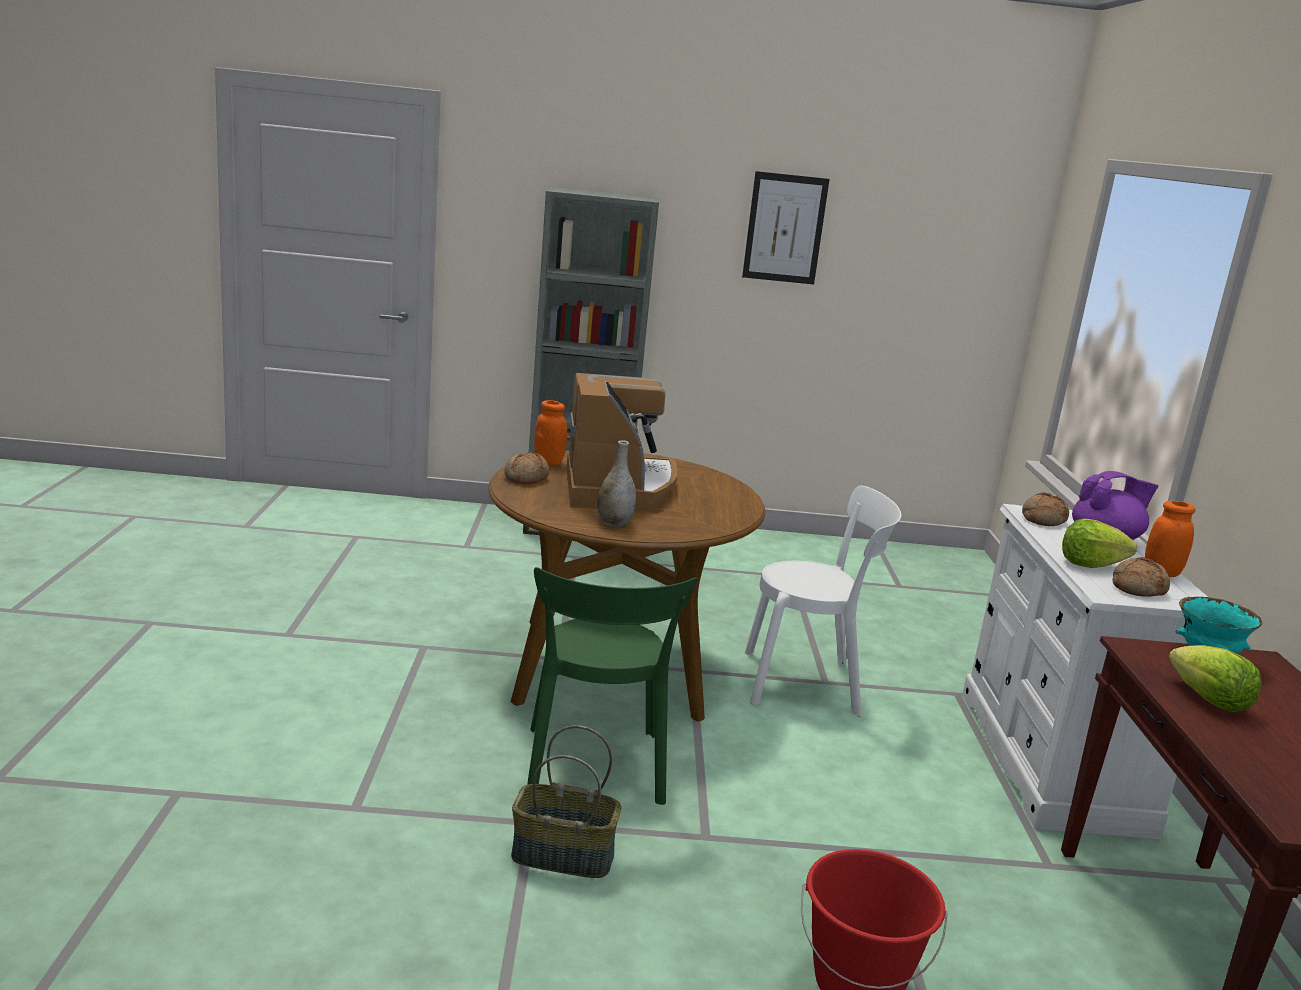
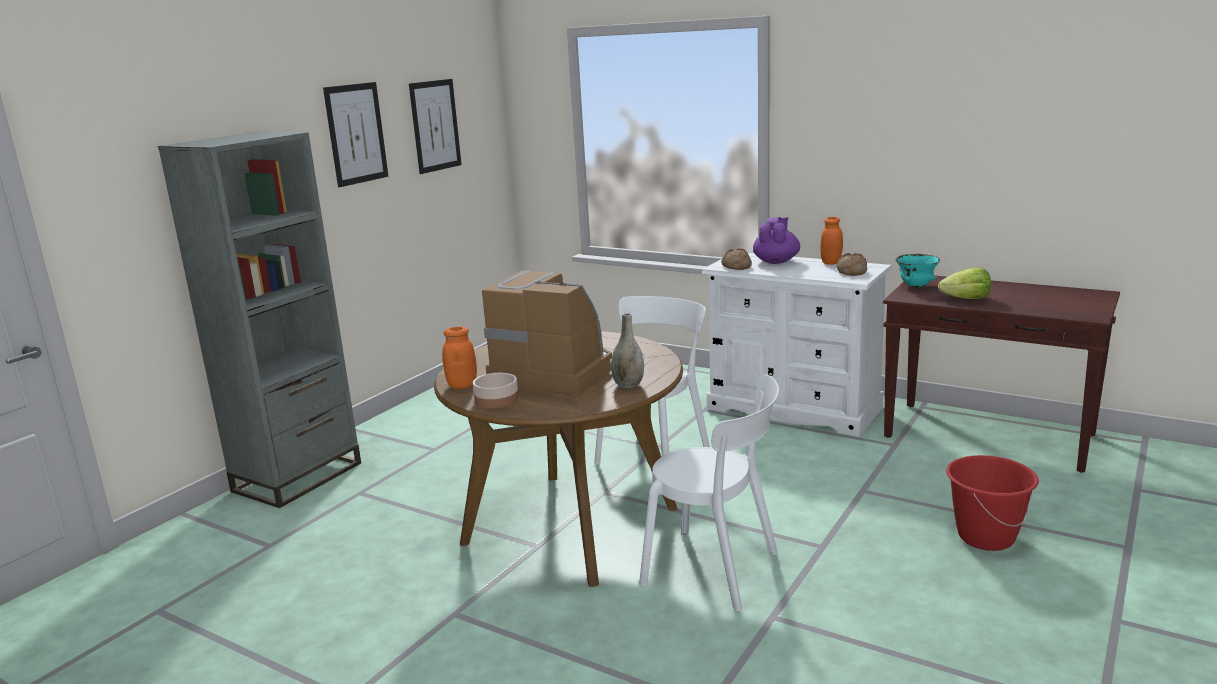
camera: 55 degrees left, 0 degrees up
bread [504,452,549,484] -> bowl [473,373,518,408]
basket [511,725,621,878] -> none
green chair [527,567,698,805] -> white chair [639,374,779,612]
lettuce [1062,519,1137,568] -> none
none -> picture [409,79,462,174]

